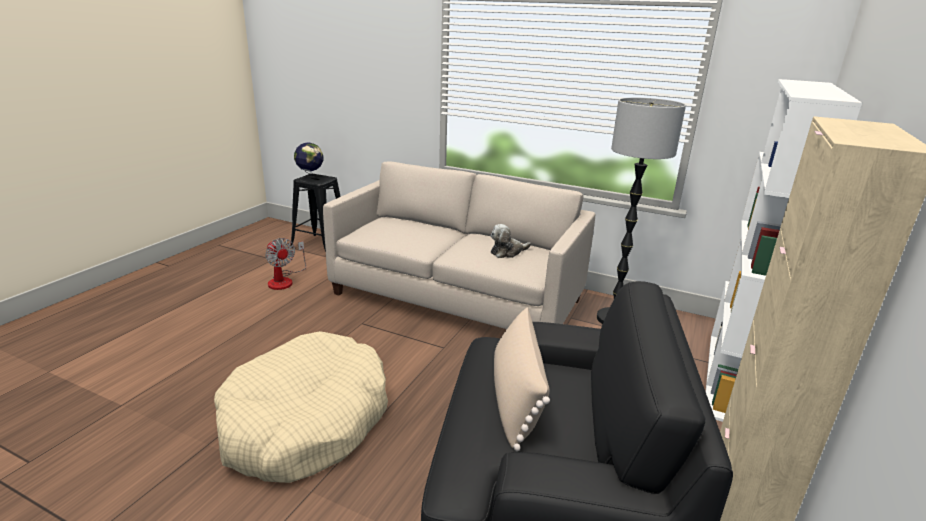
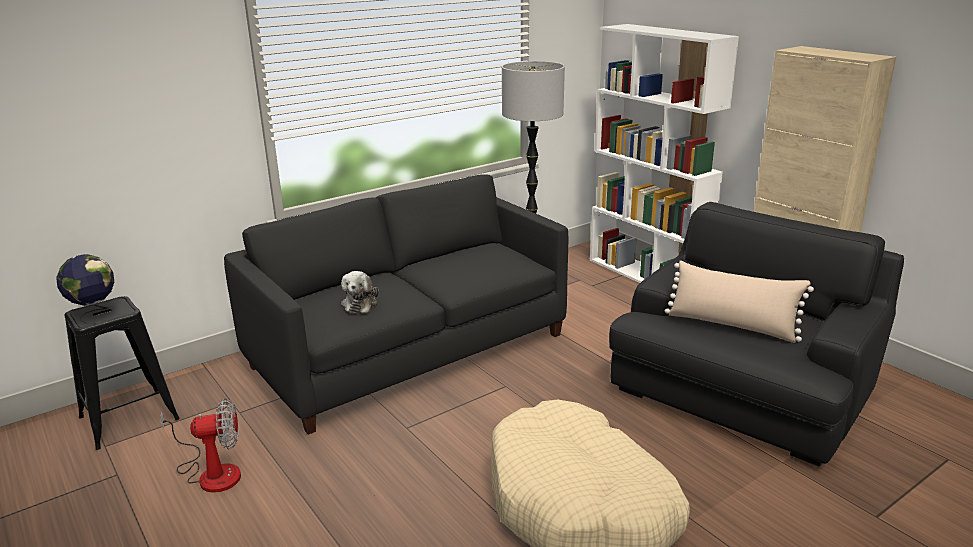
camera: 60 degrees left, 0 degrees up
beige sofa [323,161,596,329] -> black sofa [224,174,569,435]
plush toy [491,224,531,258] -> plush toy moved to [341,271,379,313]

